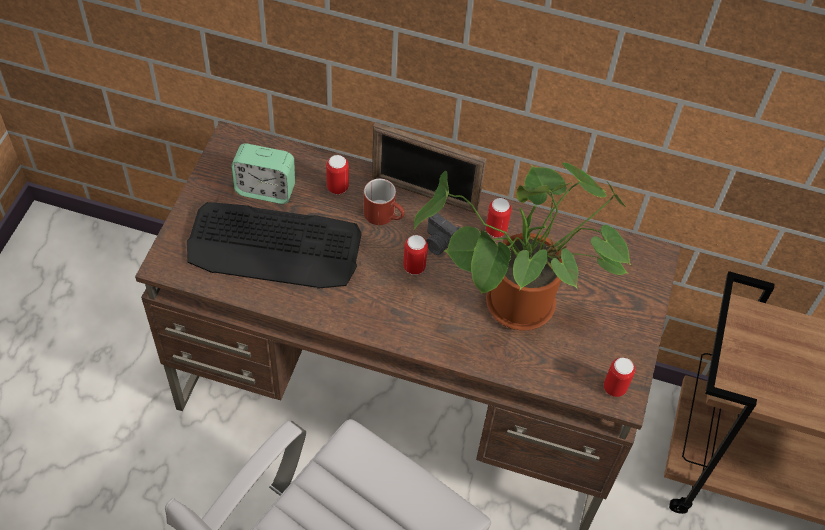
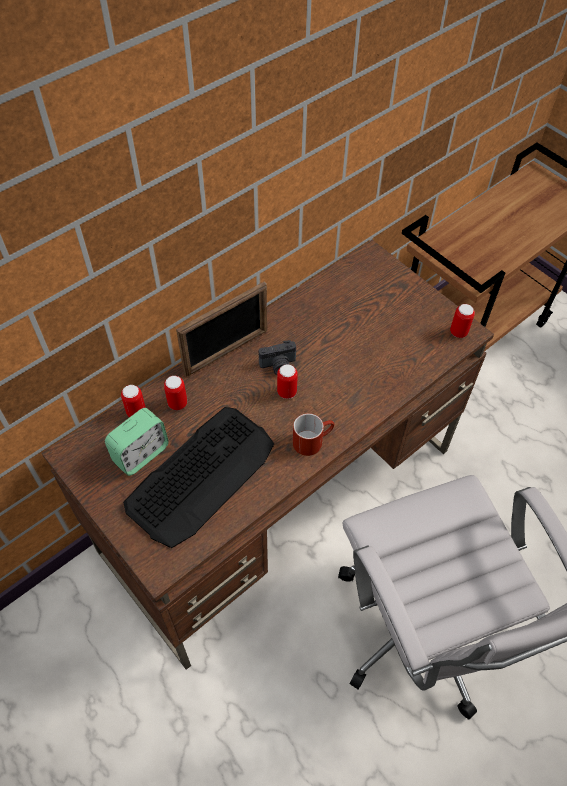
camera: 55 degrees left, 0 degrees up
red mug [364,179,405,225] -> red mug moved to [293,413,334,456]
potted plant [414,163,632,331] -> none
can [486,198,511,238] -> can moved to [121,385,146,418]

